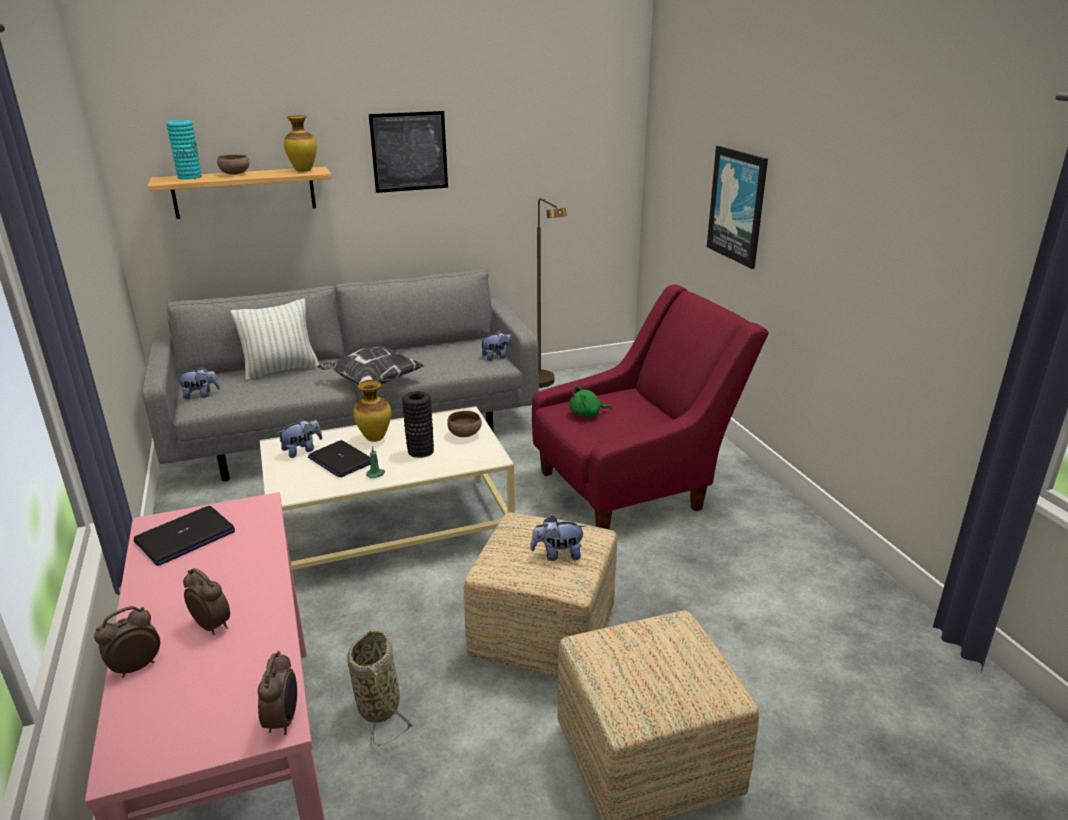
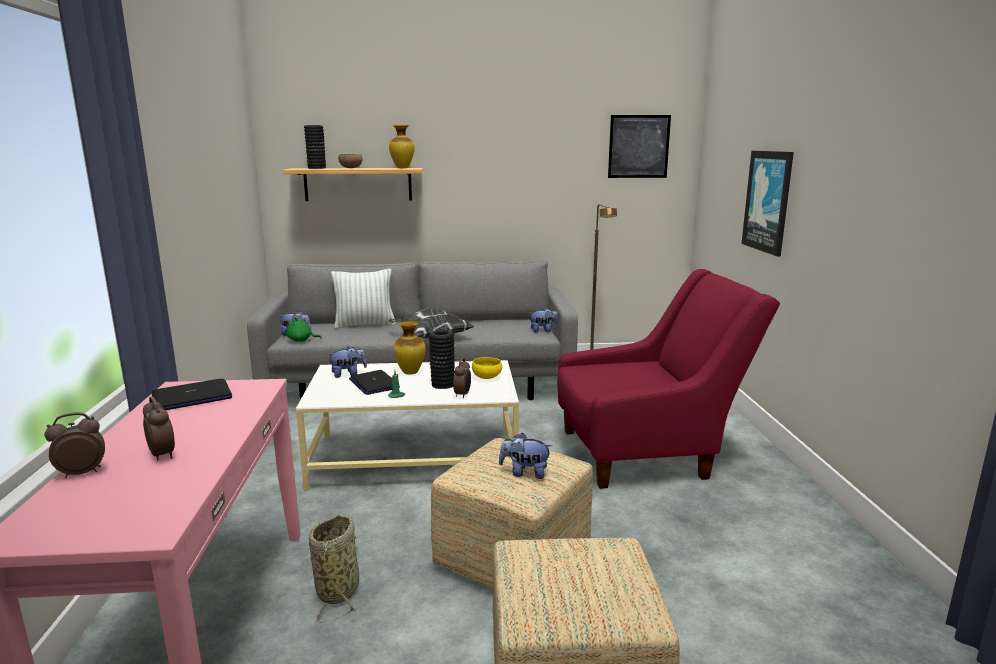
camera: 15 degrees right, 10 degrees down
turquoise vase [166,120,202,180] -> black vase [304,125,326,169]
alarm clock [257,651,297,735] -> alarm clock moved to [453,358,471,398]
picture [369,111,448,193] -> picture moved to [608,115,671,178]
brown bowl [447,411,482,437] -> yellow bowl [472,357,502,379]
green plush toy [570,386,612,417] -> green plush toy moved to [286,317,322,342]

